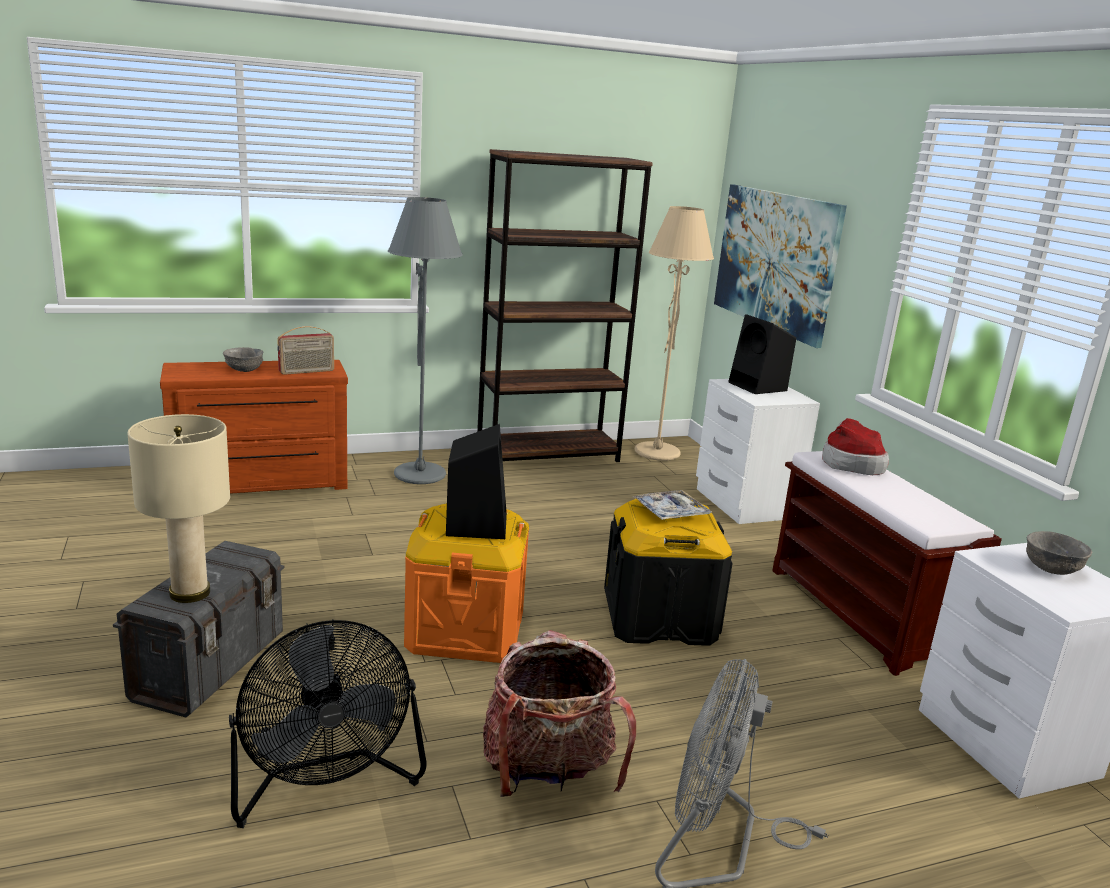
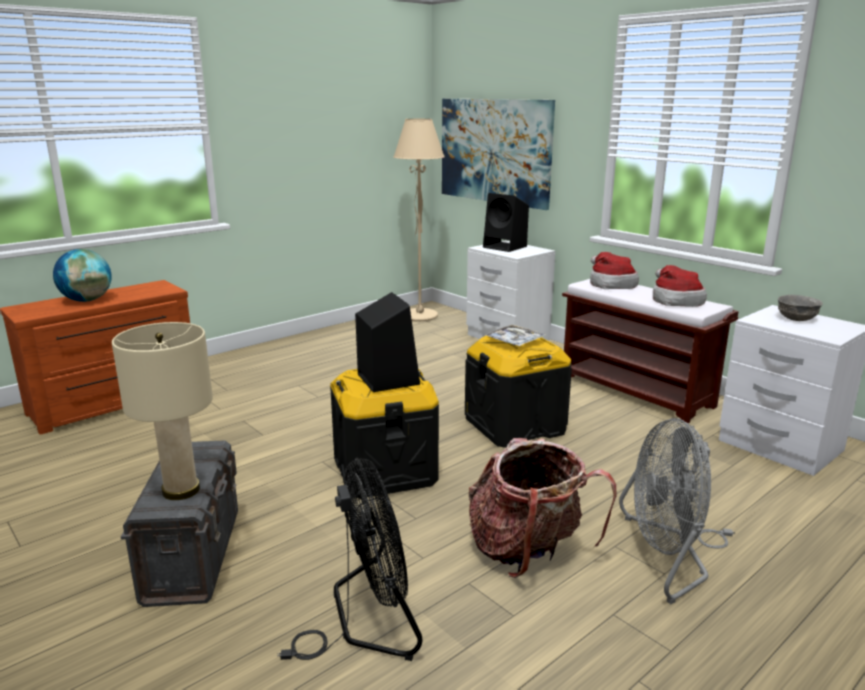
camera: 20 degrees left, 0 degrees up
grey bowl [223,347,263,372] -> globe [53,249,112,302]
black fan [229,619,427,828] -> black fan turned 60 degrees counterclockwise [277,458,422,661]
radio [277,326,334,375] -> none
grey floor lamp [388,197,462,484] -> none
orange storage box [404,504,529,663] -> black storage box [330,369,439,499]
brown bookcase [477,149,653,462] -> none
none -> hat [653,265,707,307]

